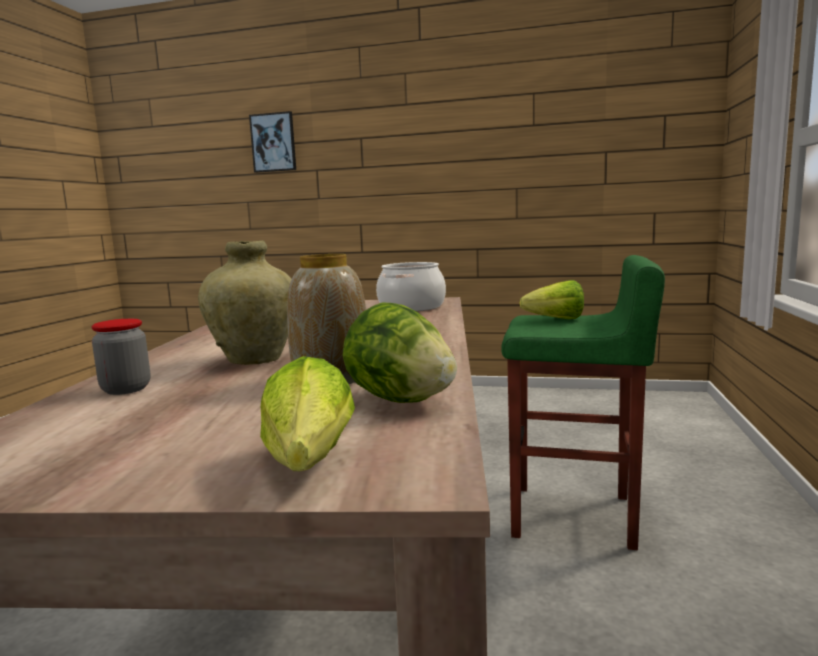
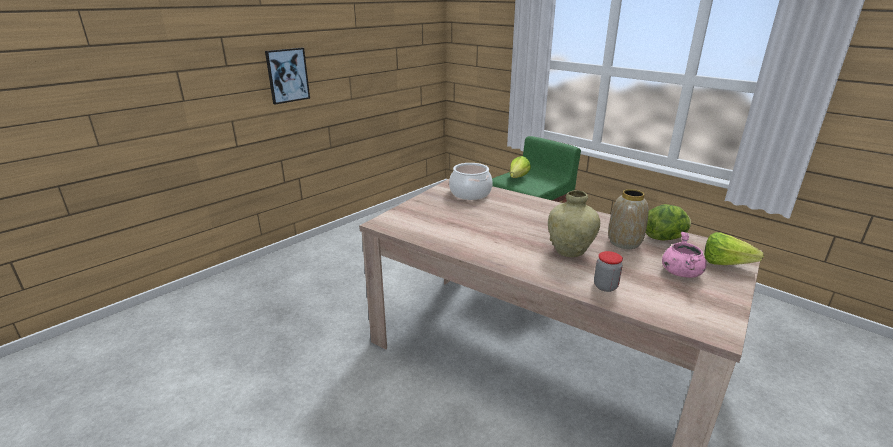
camera: 60 degrees left, 15 degrees up
picture [249,111,296,173] -> picture moved to [265,48,310,104]
none -> pink cooking pot [662,232,706,278]

